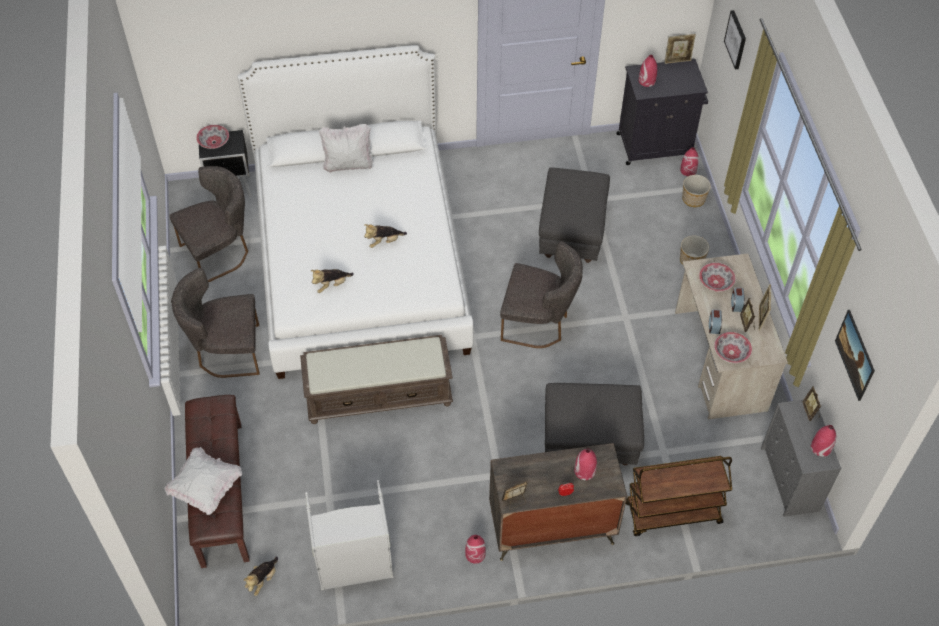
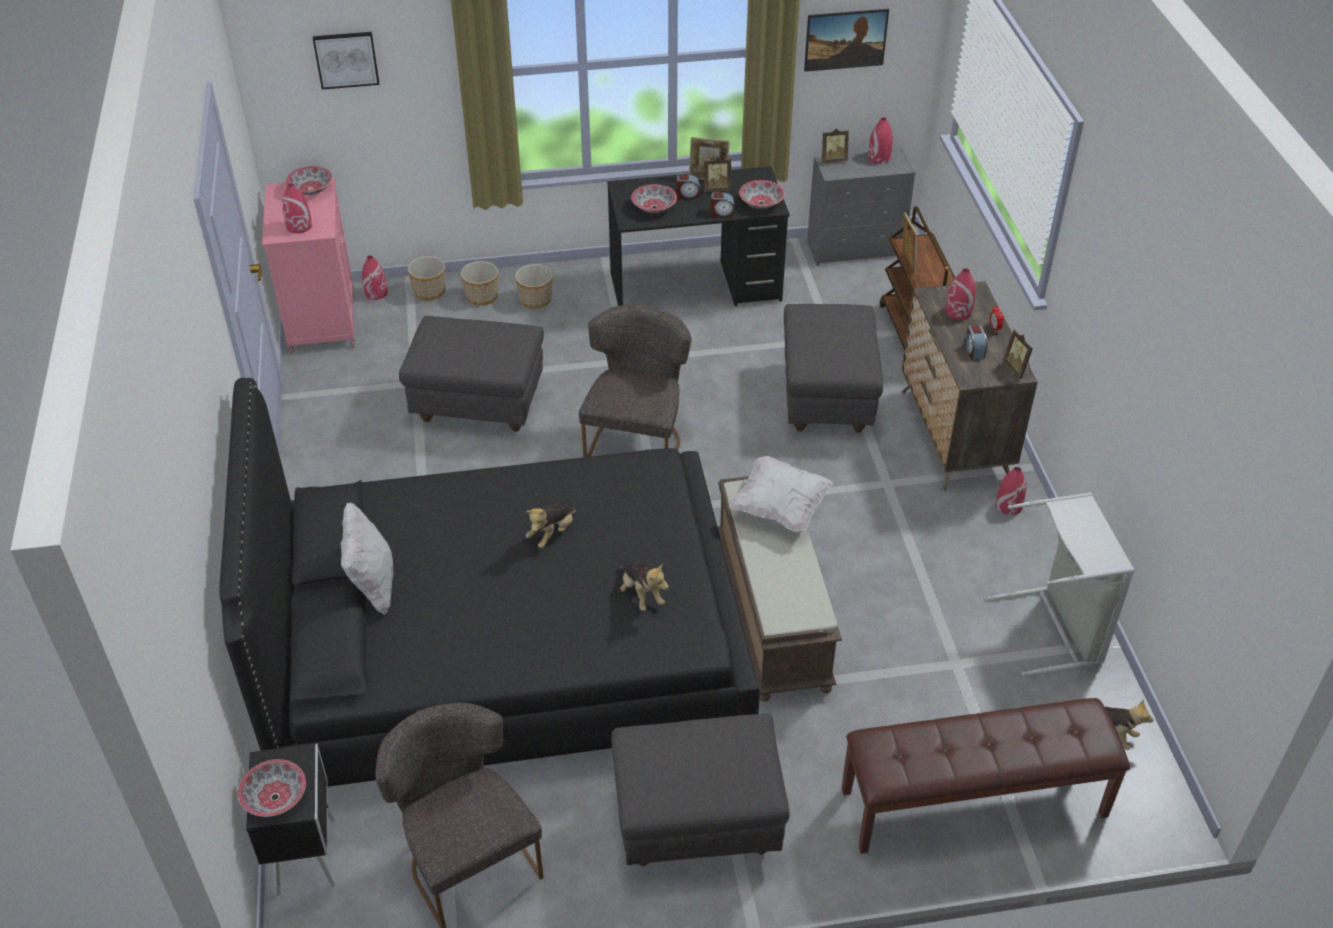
camera: 90 degrees left, 10 degrees down
white pillow [165,447,242,515] -> white pillow moved to [728,456,833,532]
grey chair [171,268,260,378] -> grey ottoman [611,714,790,866]
white bed [237,45,474,379] -> black bed [219,378,760,787]
plush toy [364,224,407,248] -> plush toy turned 60 degrees clockwise [526,504,577,548]
black cabinet [617,59,708,165] -> pink cabinet [262,178,355,354]
picture frame [665,34,696,64] -> picture frame moved to [903,212,918,273]
beige desk [675,253,788,419] -> black desk [607,166,790,306]
none -> bowl [286,166,333,195]
none -> planter [461,261,498,305]
none -> alarm clock [965,324,987,359]

